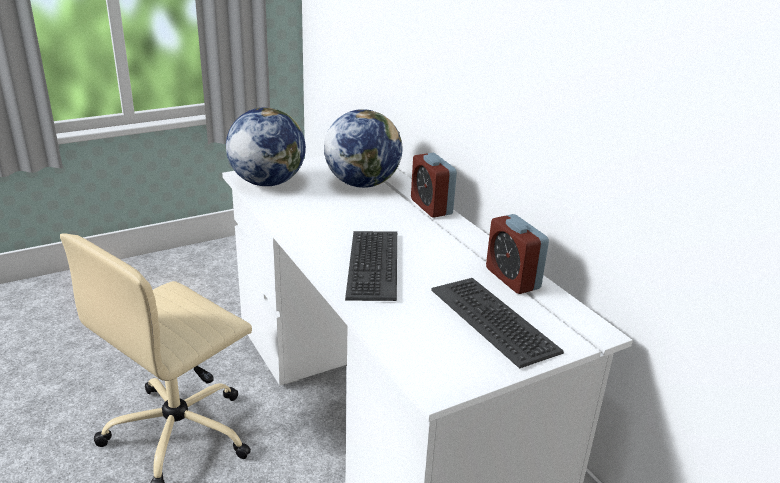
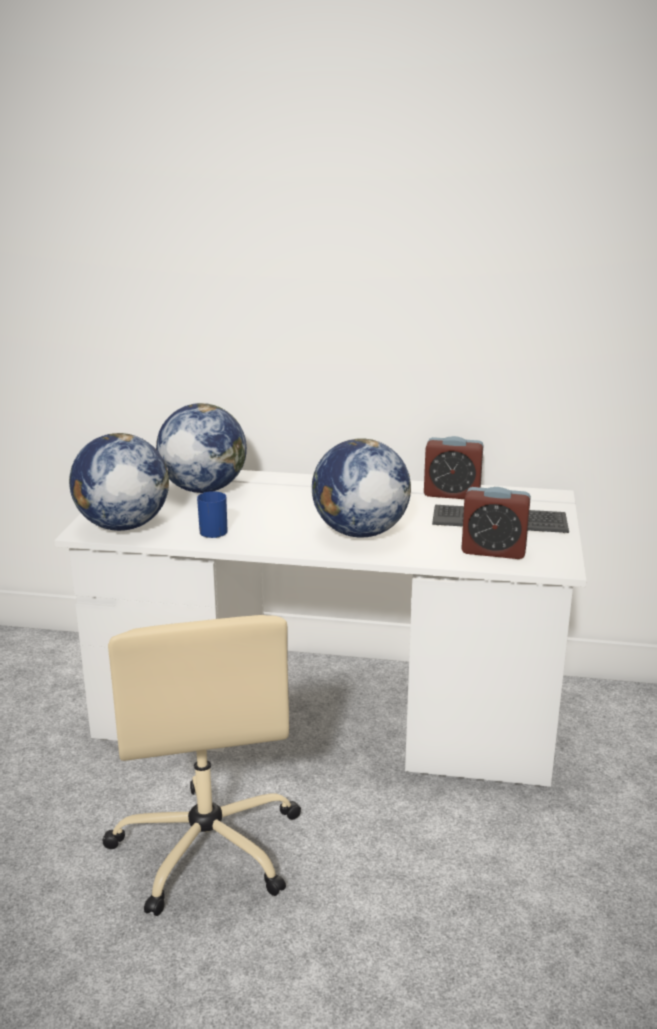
camera: 50 degrees left, 5 degrees down
keyboard [345,231,397,301] -> globe [312,438,411,538]
alarm clock [411,153,457,217] -> alarm clock moved to [461,487,531,559]
none -> blue mug [197,491,228,538]

